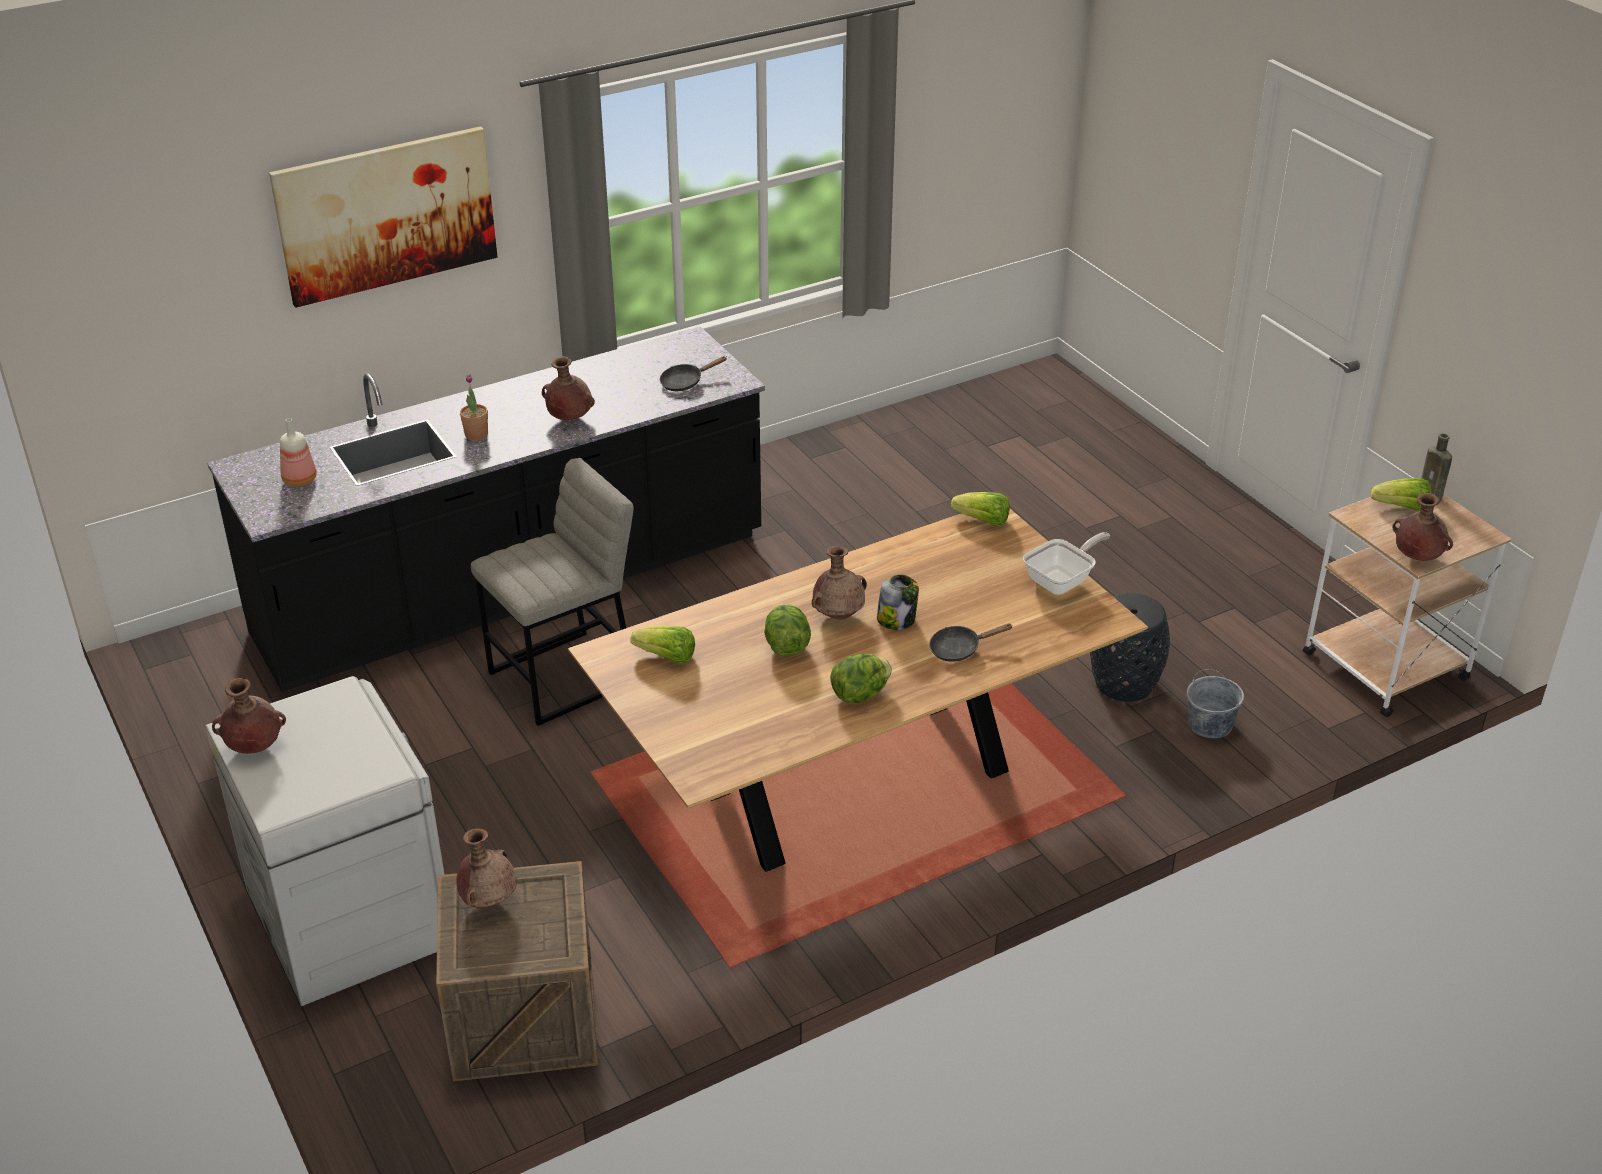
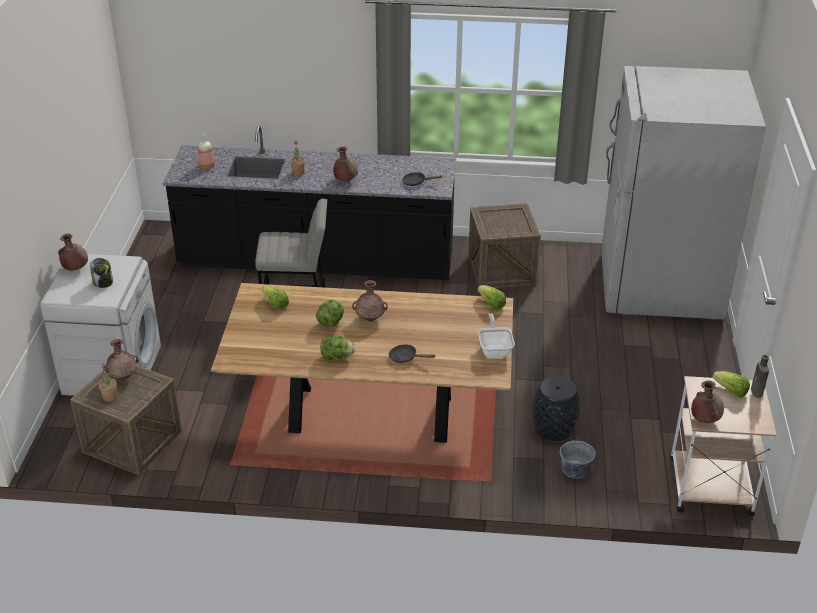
camera: 35 degrees right, 0 degrees up
picture [269,126,497,308] -> none
jar [877,574,919,630] -> jar moved to [90,258,113,288]
frying pan [1023,532,1110,595] -> frying pan turned 90 degrees counterclockwise [478,313,515,357]
none -> potted plant [99,363,117,402]
none -> crate [468,203,541,288]
none -> white fridge [601,66,766,320]

